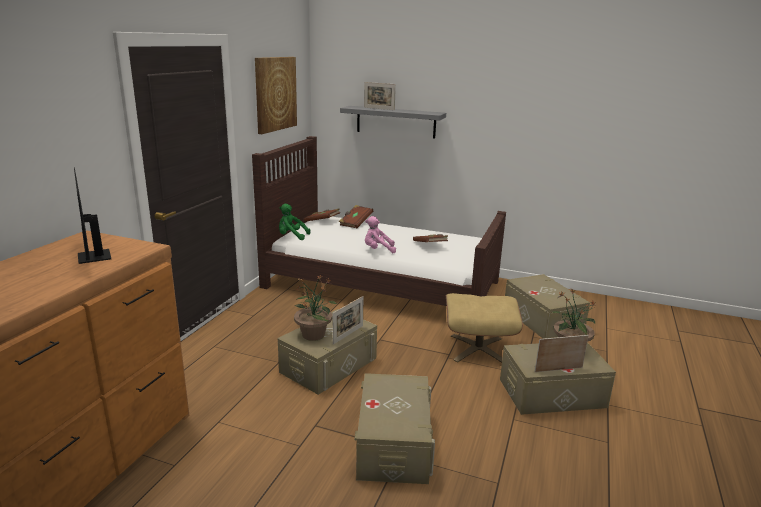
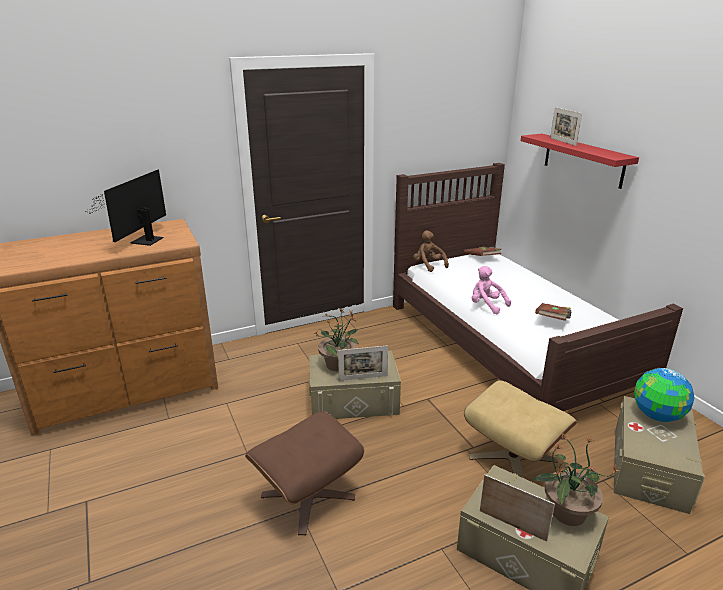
camera: 45 degrees right, 5 degrees up
picture [255,57,297,134] -> none
green plush toy [279,204,310,240] -> brown plush toy [413,231,449,272]
brown book [339,205,373,228] -> none
grey shelf [340,106,446,139] -> red shelf [521,134,639,189]
beige storage box [354,373,435,484] -> brown ottoman [245,411,364,535]
none -> globe [634,368,694,422]

